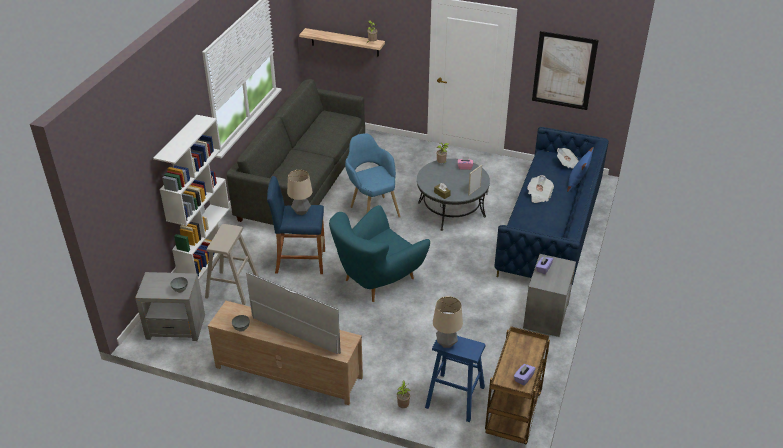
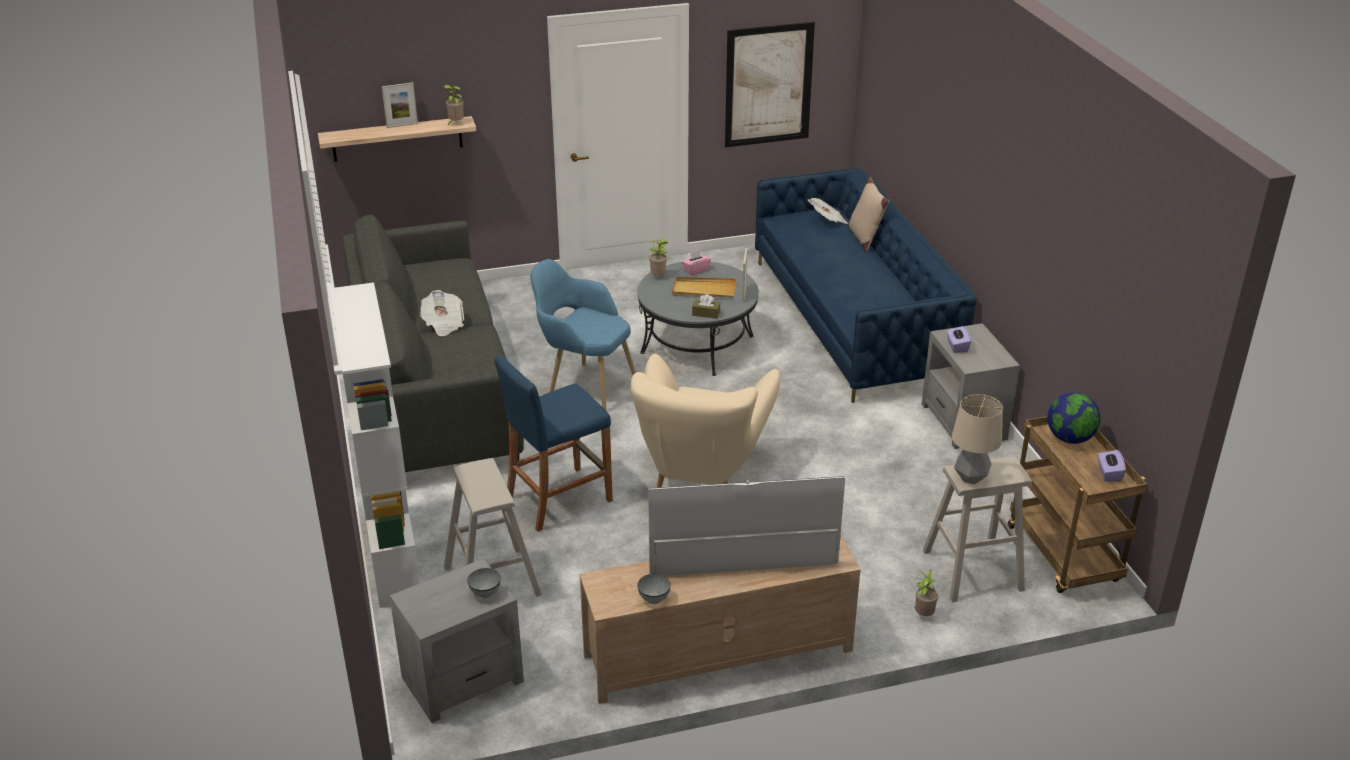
camera: 35 degrees left, 5 degrees down
table lamp [287,170,313,215] -> none
turquoise armchair [329,205,430,302] -> beige armchair [631,354,780,488]
blue stool [425,336,486,422] -> beige stool [923,457,1032,603]
newspaper [527,175,554,203] -> newspaper moved to [420,290,464,336]
blue pillow [567,147,594,192] -> beige pillow [848,176,890,252]
none -> picture frame [382,82,418,128]
none -> beige tray [672,277,736,298]
none -> globe [1047,392,1101,444]

